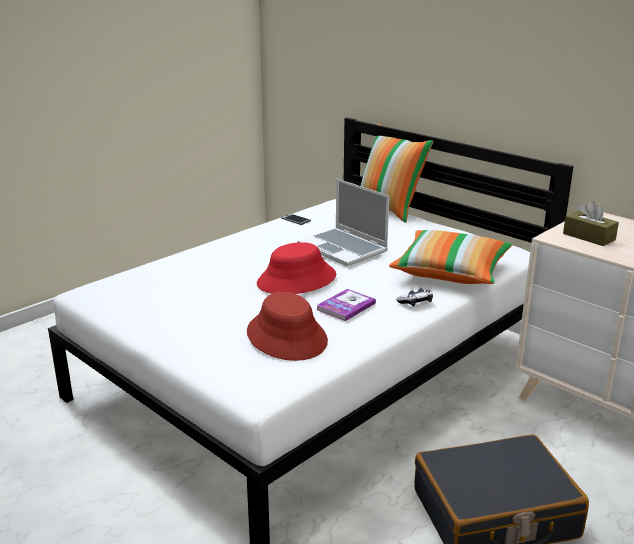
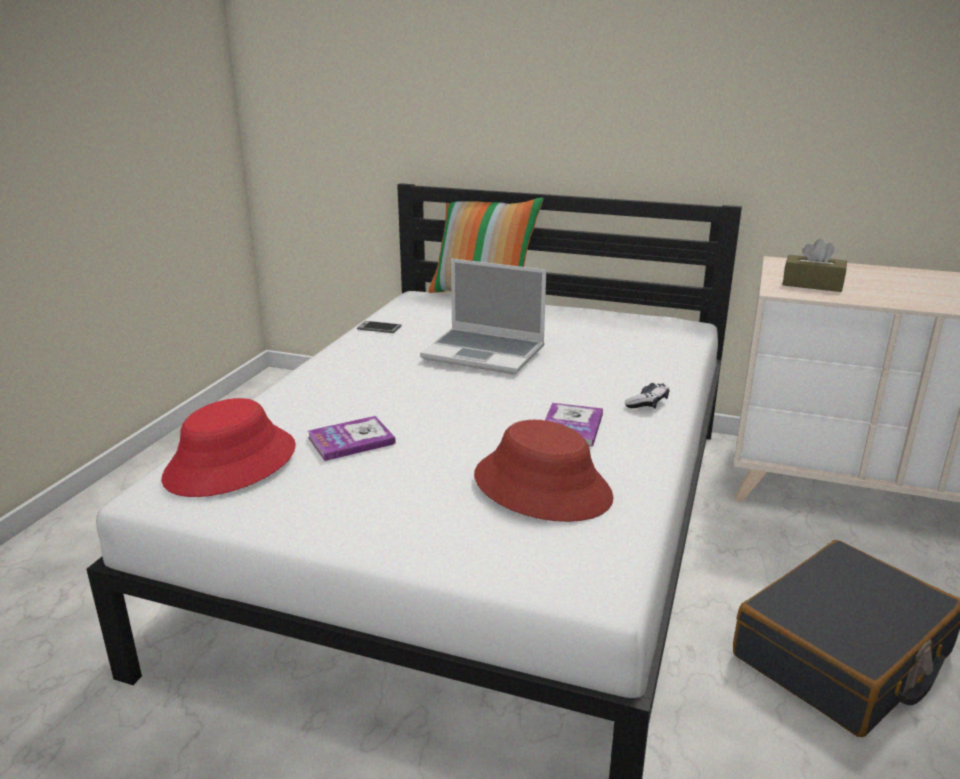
camera: 25 degrees left, 0 degrees up
red hat [257,242,336,294] -> red hat moved to [161,398,296,497]
pillow [389,230,512,284] -> none
none -> book [308,416,396,461]

